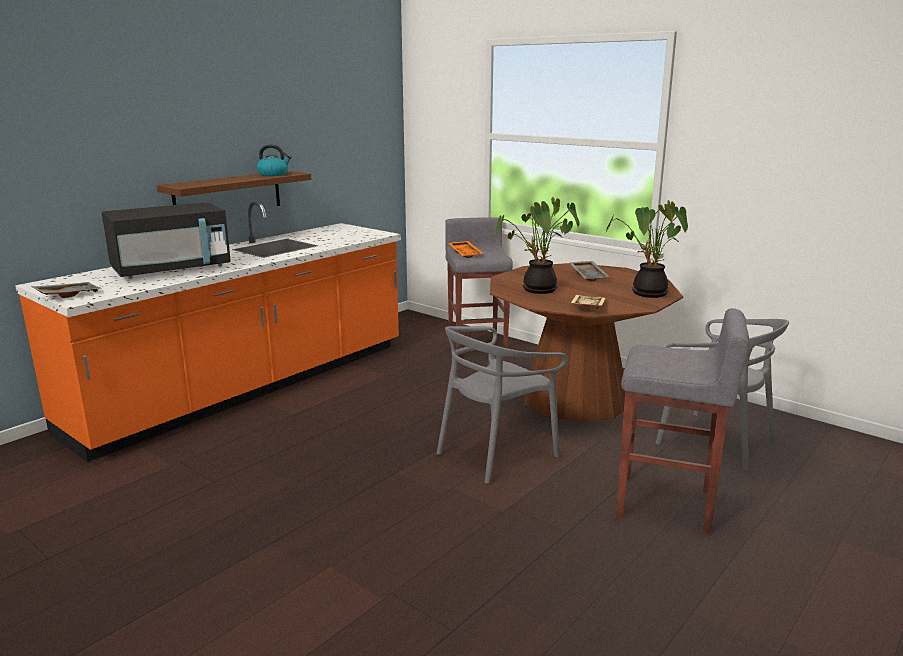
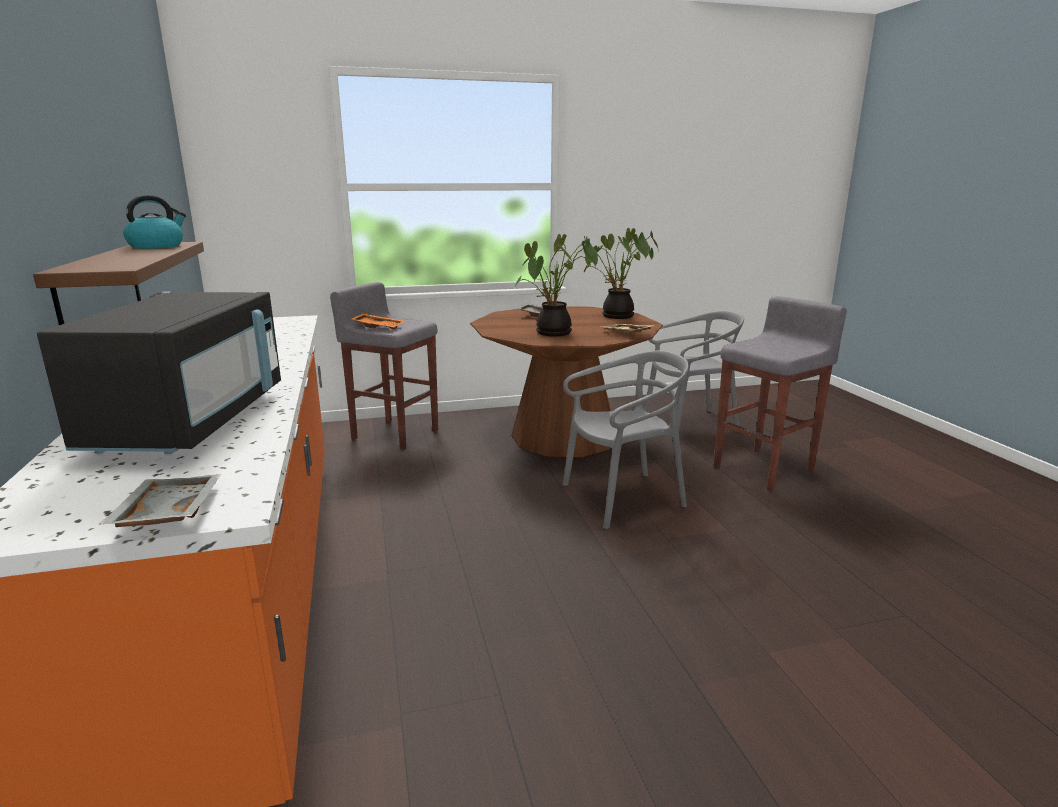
camera: 55 degrees left, 0 degrees up
grey chair [437,326,568,484] -> grey chair turned 105 degrees counterclockwise [562,351,689,529]

